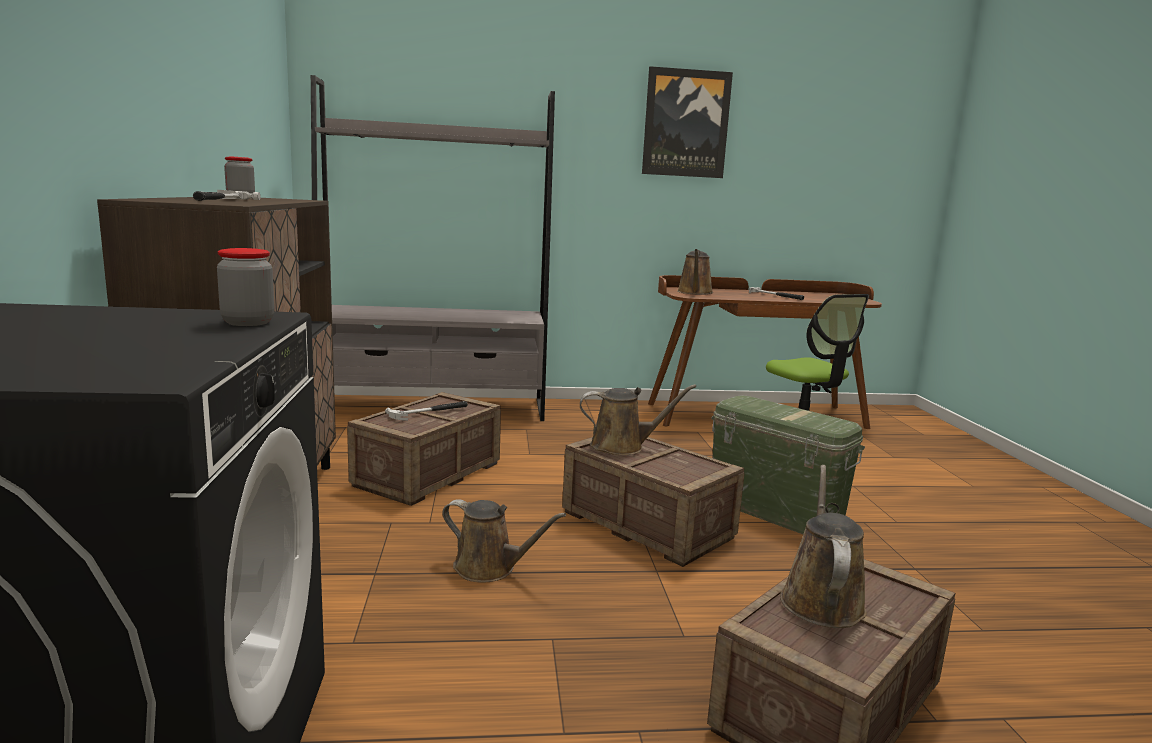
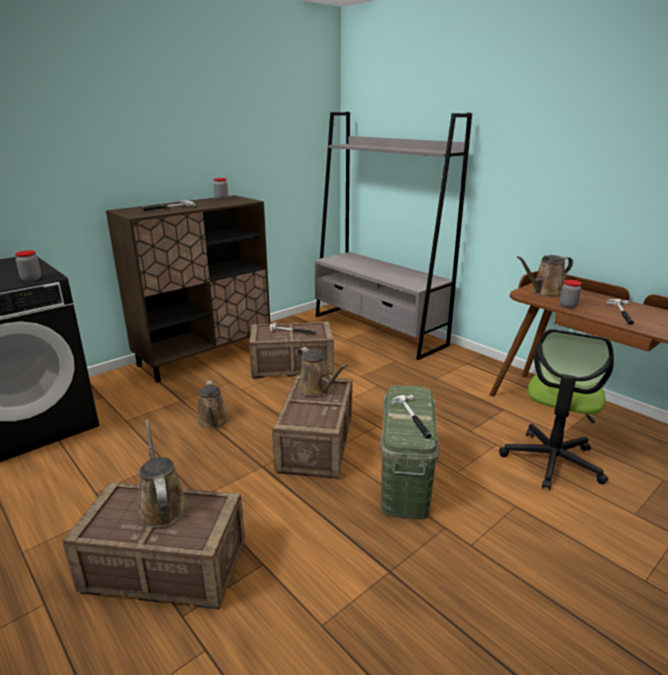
camera: 55 degrees right, 10 degrees up
picture [642,66,733,178] -> none
brown watering can [780,465,867,628] -> brown watering can turned 90 degrees counterclockwise [136,419,189,528]
none -> hammer [392,395,432,439]
none -> jar [560,280,582,308]

